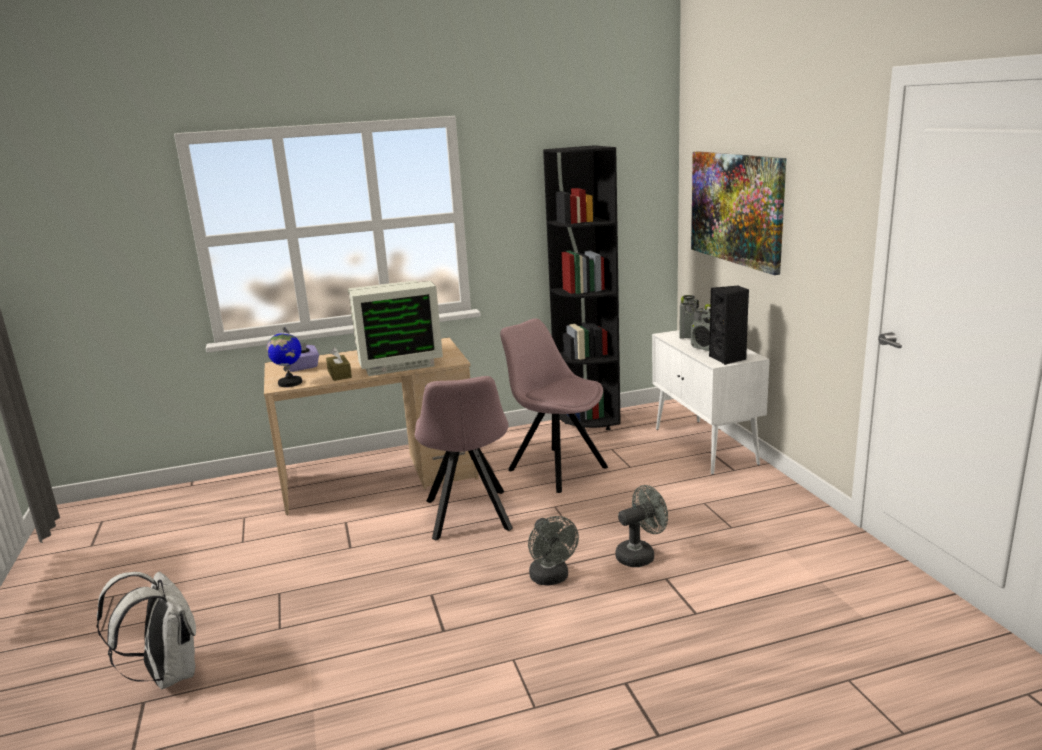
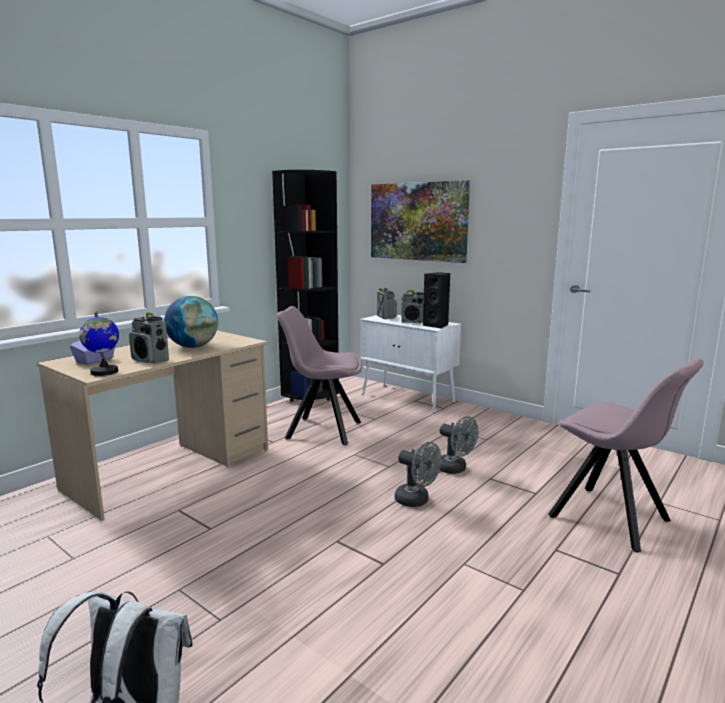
camera: 35 degrees left, 5 degrees down
brown tissue box [326,347,352,381] -> radio [129,312,169,363]
monitor [348,280,443,376] -> globe [164,296,218,348]
pink chair [415,376,513,540] -> pink chair moved to [549,358,704,552]
grey fan [615,485,668,567] -> grey fan turned 105 degrees clockwise [438,416,478,474]

